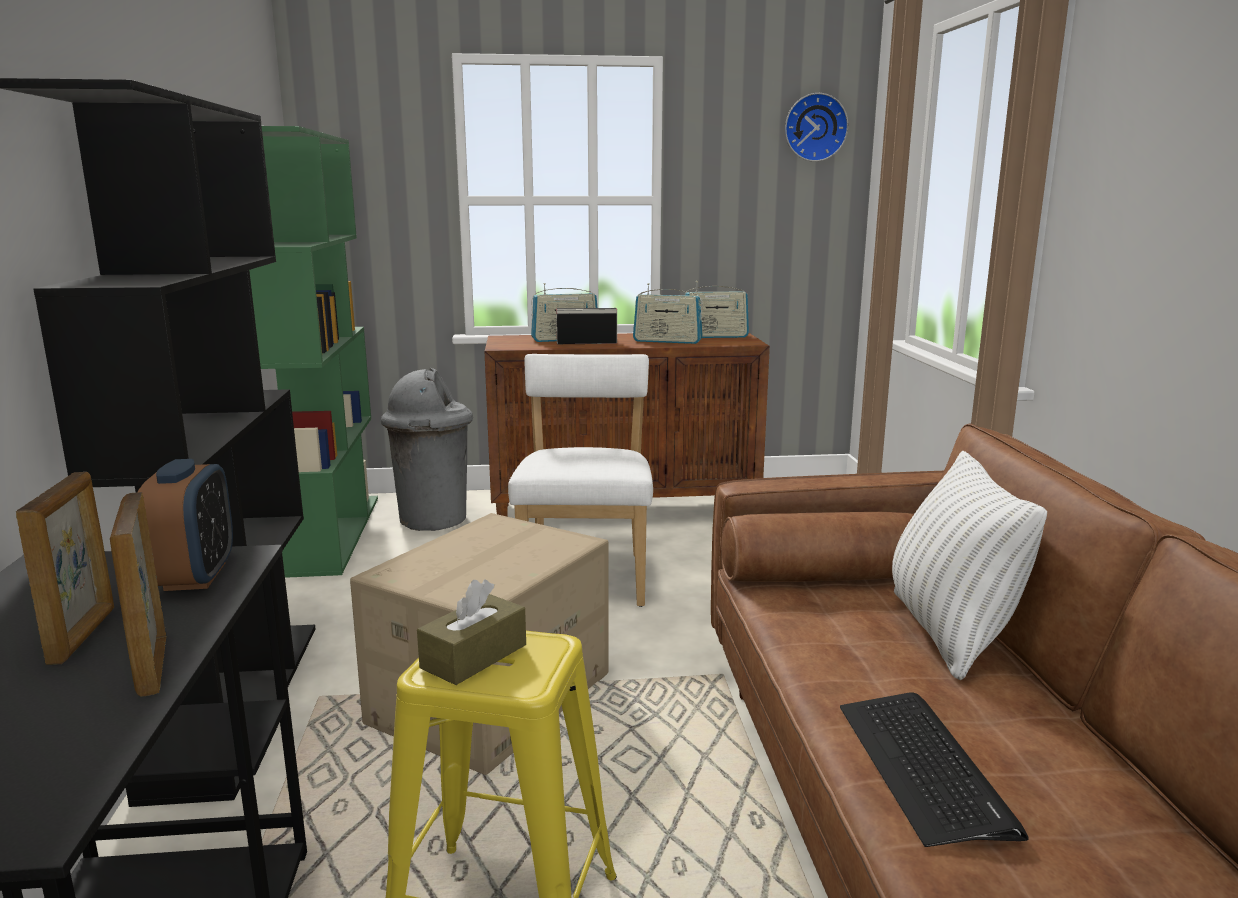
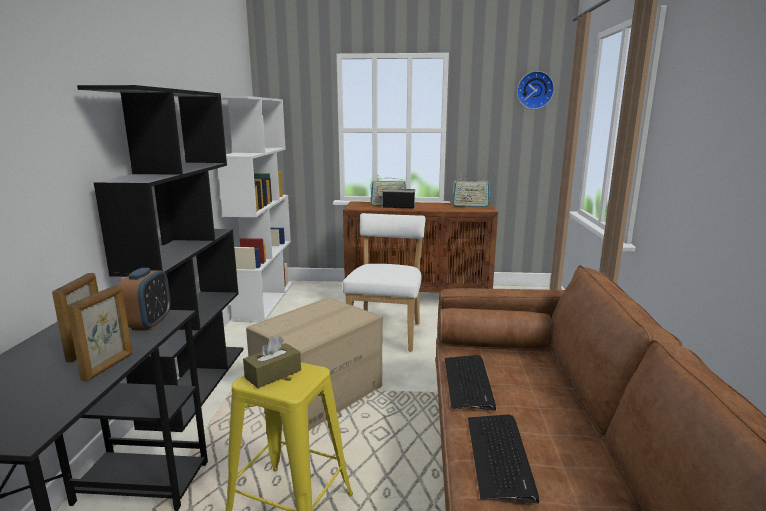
camera: 10 degrees right, 0 degrees up
picture frame [110,492,166,697] -> picture frame turned 150 degrees counterclockwise [67,285,133,382]
green bookcase [249,126,378,578] -> white bookcase [218,96,293,323]
grey trash can [381,368,473,531] -> none
radio [633,283,702,344] -> none
white pillow [892,451,1047,680] -> none
none -> keyboard [445,355,496,410]

